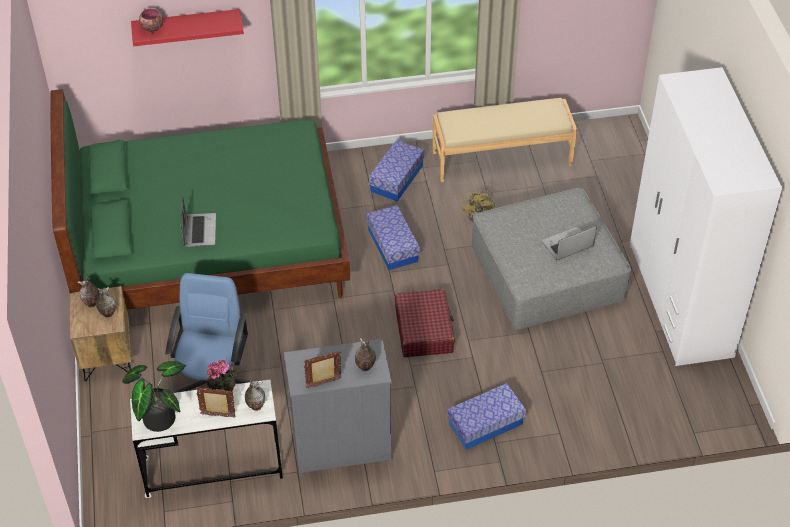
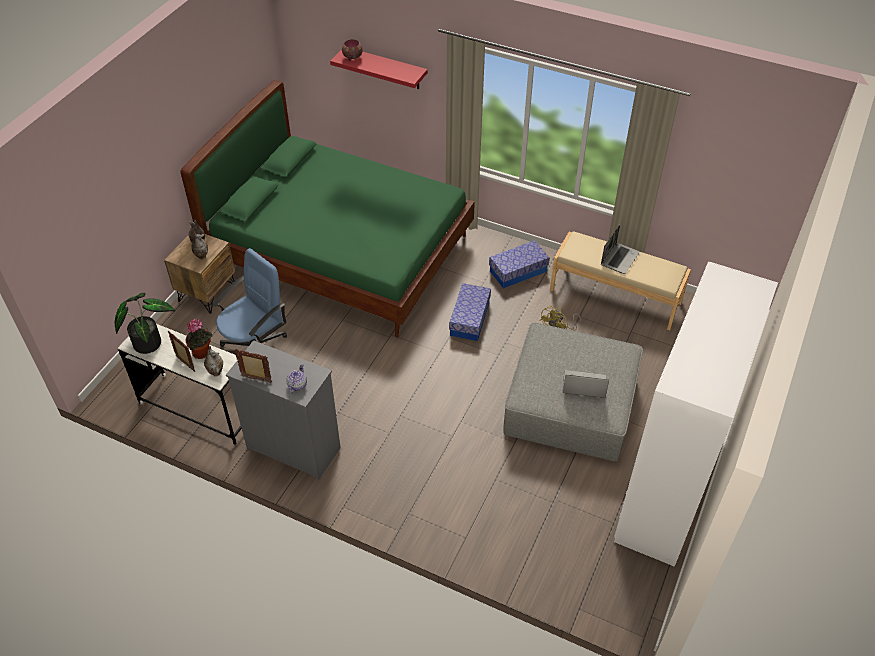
camera: 35 degrees right, 0 degrees up
laptop [181,195,216,247] -> laptop moved to [601,225,640,274]
vase [355,338,376,372] -> teapot [286,364,307,393]
red suitcase [395,289,455,357] -> none
storage box [448,383,526,450] -> none

